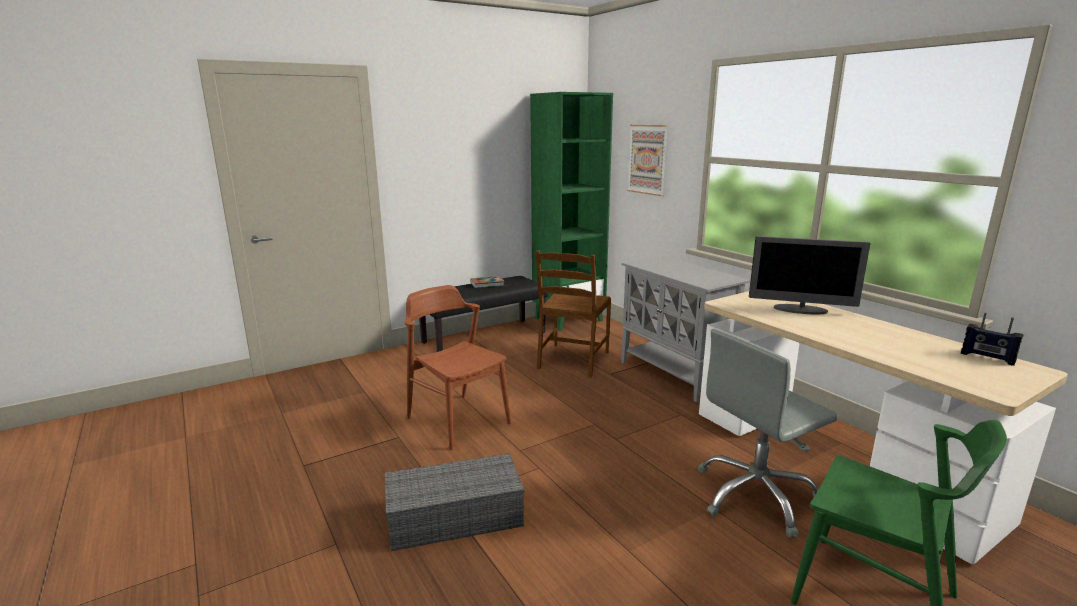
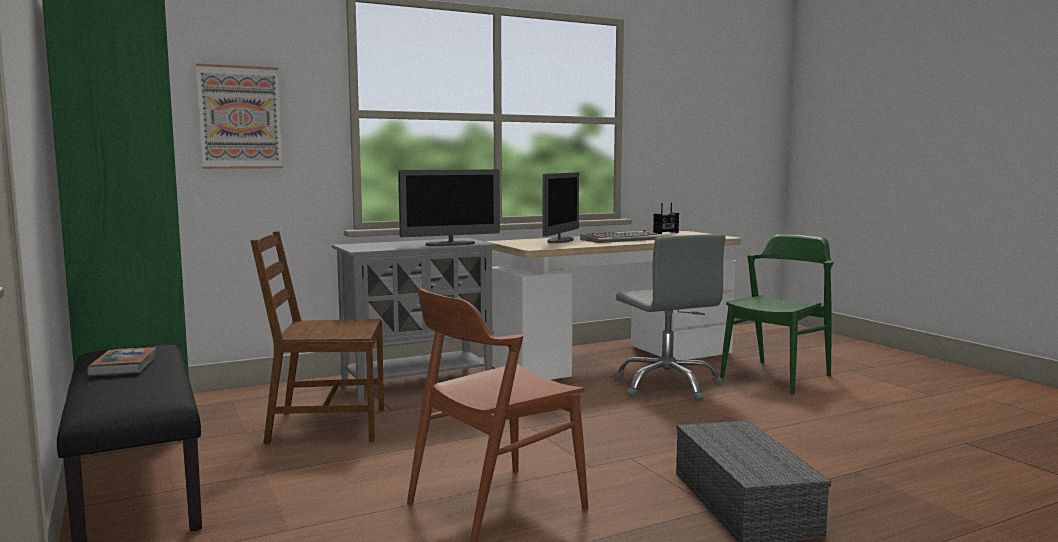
camera: 85 degrees left, 10 degrees down
brown chair [536,250,611,377] -> brown chair turned 150 degrees clockwise [250,231,384,444]
none -> monitor [398,169,500,246]
none -> keyboard [580,230,665,243]

